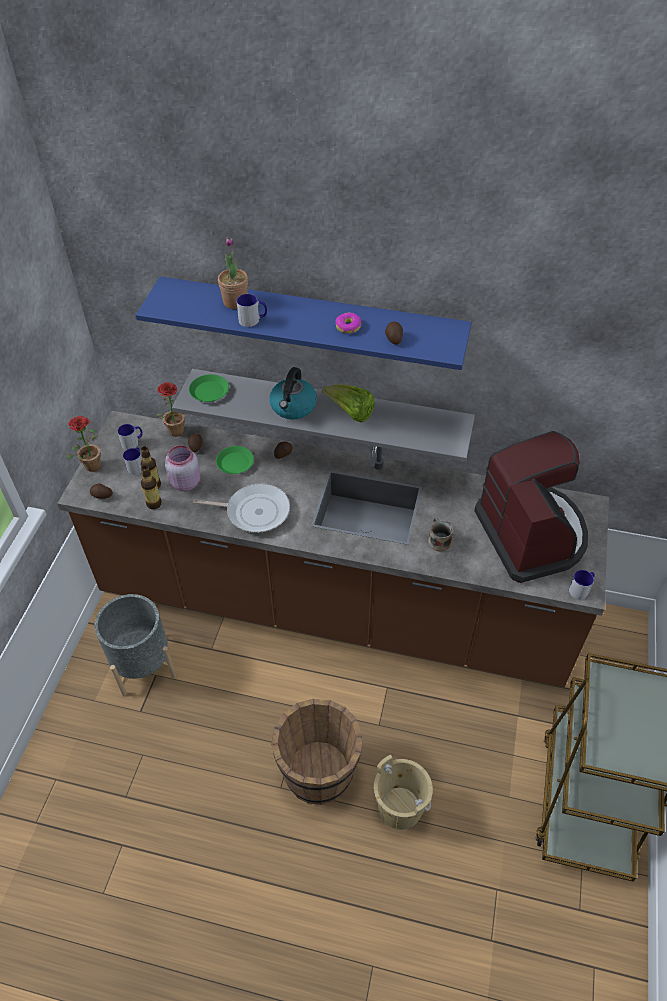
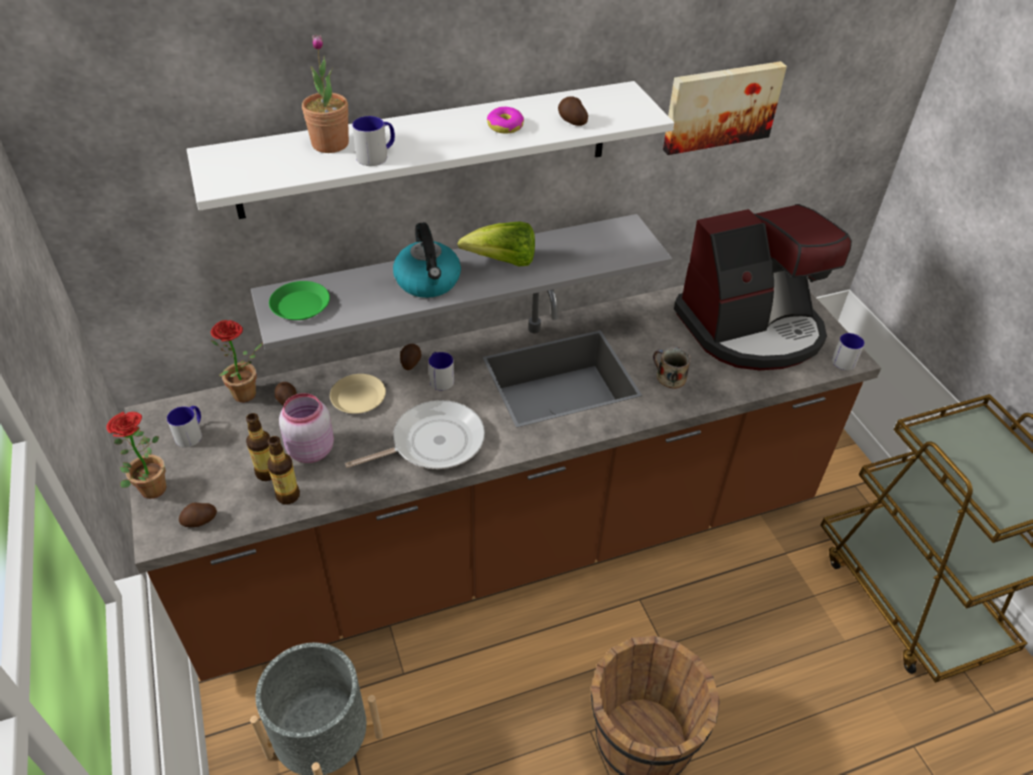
camera: 35 degrees left, 5 degrees down
mug [123,447,142,475] -> mug moved to [428,352,454,390]
blue shelf [136,277,472,370] -> white shelf [187,81,674,219]
green plate [216,446,254,474] -> beige plate [330,374,386,414]
beige bucket [374,755,433,830] -> none
coffee machine [474,431,588,583] -> coffee machine turned 120 degrees clockwise [674,204,852,370]
none -> picture [663,61,787,155]

